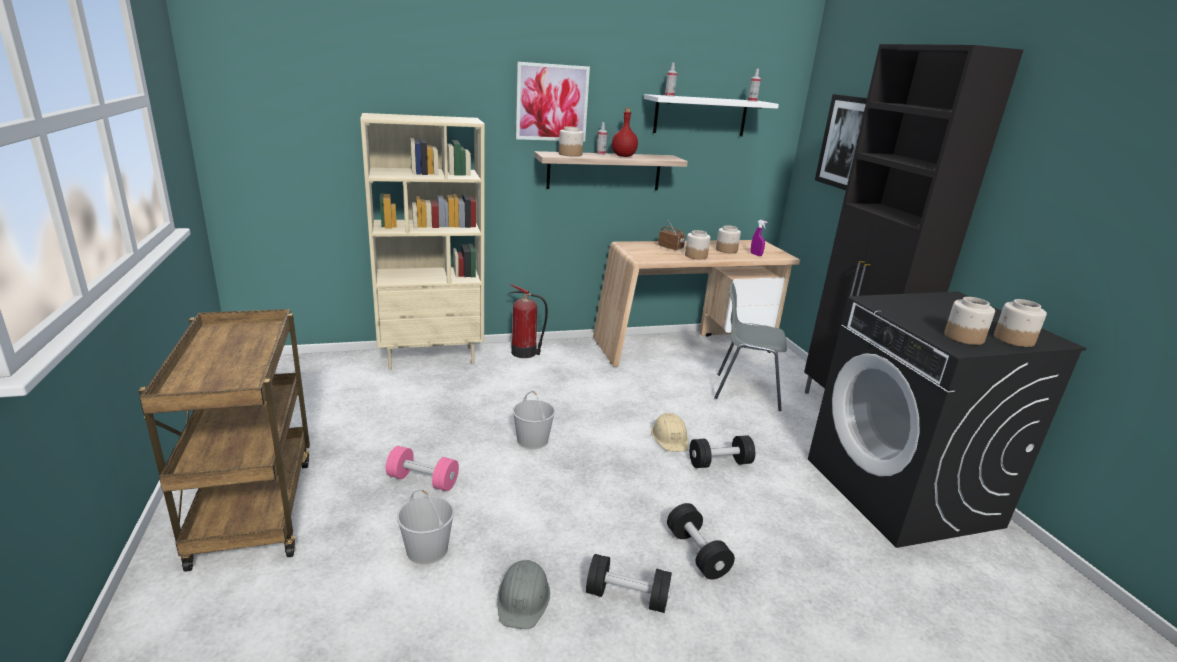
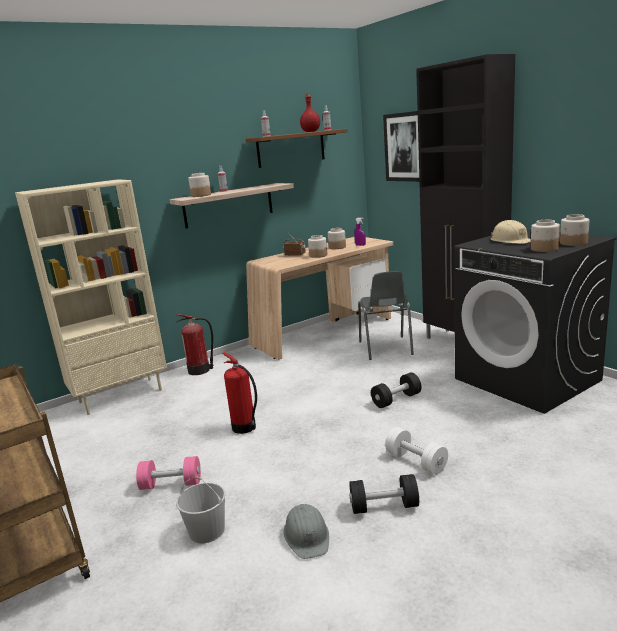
camera: 15 degrees left, 5 degrees down
white bucket [513,391,555,449] -> fire extinguisher [222,352,257,434]
picture [516,62,590,142] -> none
red bottle [612,108,638,157] -> red bottle moved to [300,93,320,132]
white shelf [644,94,779,136] -> brown shelf [246,129,348,168]
beige hard hat [651,413,688,452] -> beige hard hat moved to [491,220,531,244]
black dumbbell [667,503,735,580] -> white dumbbell [385,427,448,475]
grey chair [714,283,787,411] -> grey chair turned 90 degrees counterclockwise [358,271,414,360]

